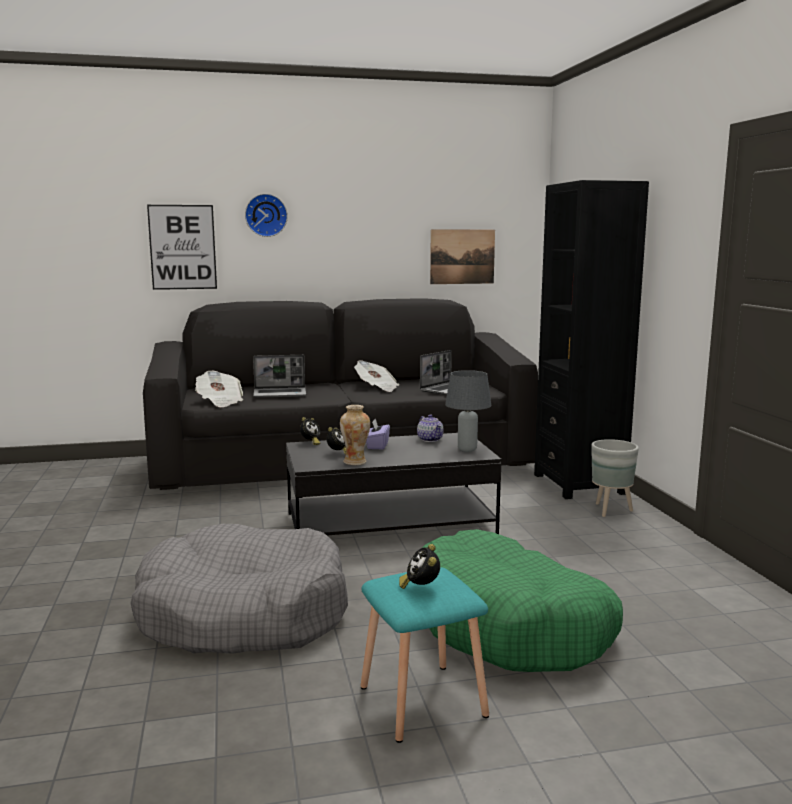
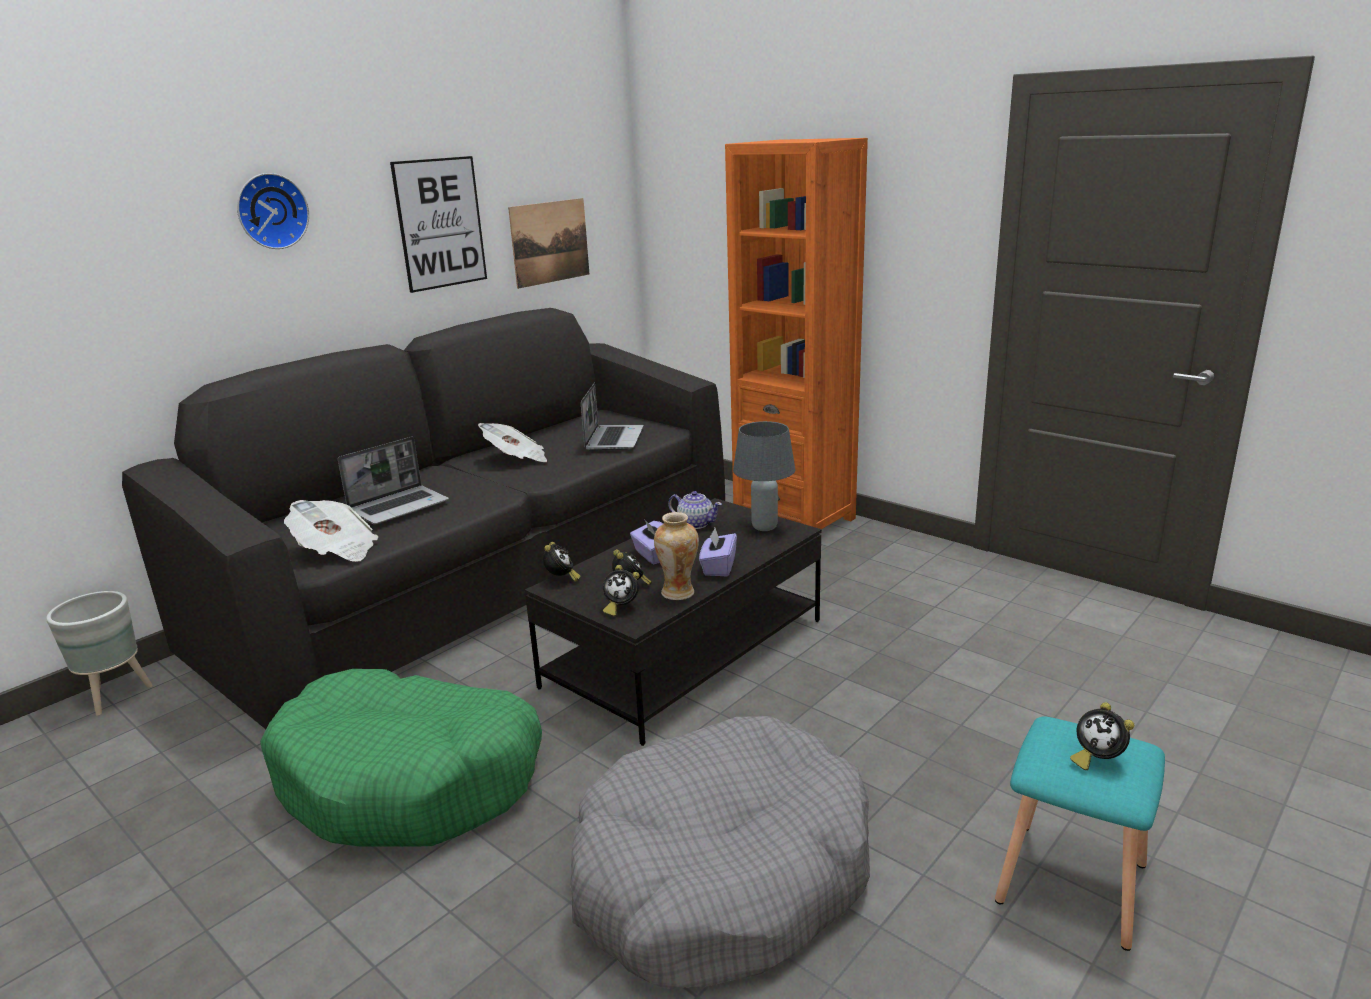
camera: 35 degrees left, 10 degrees up
picture [147,205,217,290] -> picture moved to [390,156,487,293]
green dog bed [422,529,623,672] -> green dog bed moved to [260,669,542,847]
black bookcase [534,180,649,499] -> orange bookcase [725,138,868,529]
grey planter [591,439,639,517] -> grey planter moved to [46,591,153,716]
none -> alarm clock [603,565,640,616]
none -> purple tissue box [699,528,737,576]

